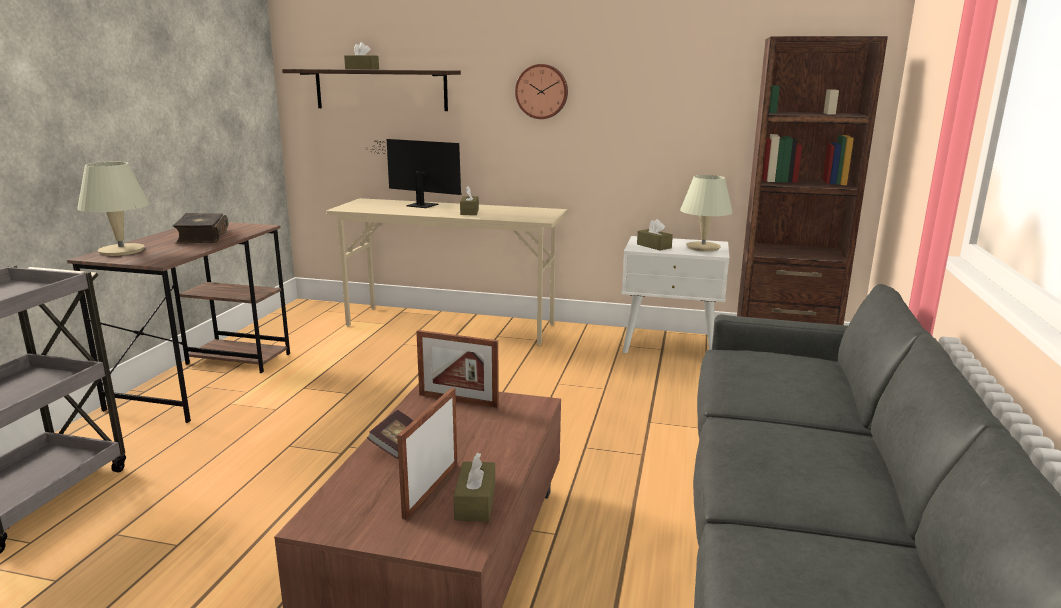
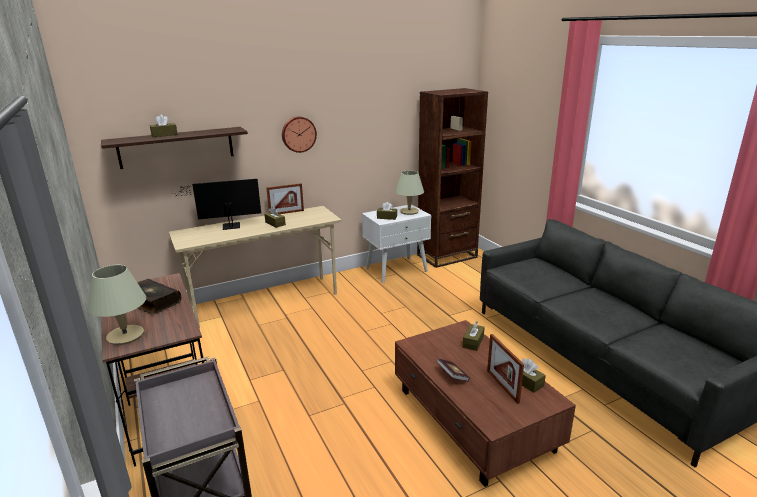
camera: 40 degrees left, 5 degrees up
picture frame [416,330,499,408] -> picture frame moved to [267,183,304,214]
none -> brown tissue box [463,321,484,351]

